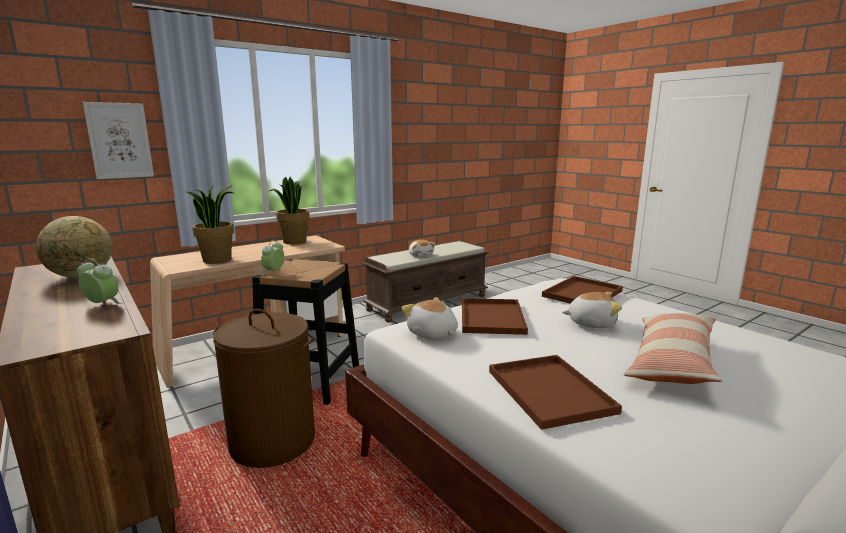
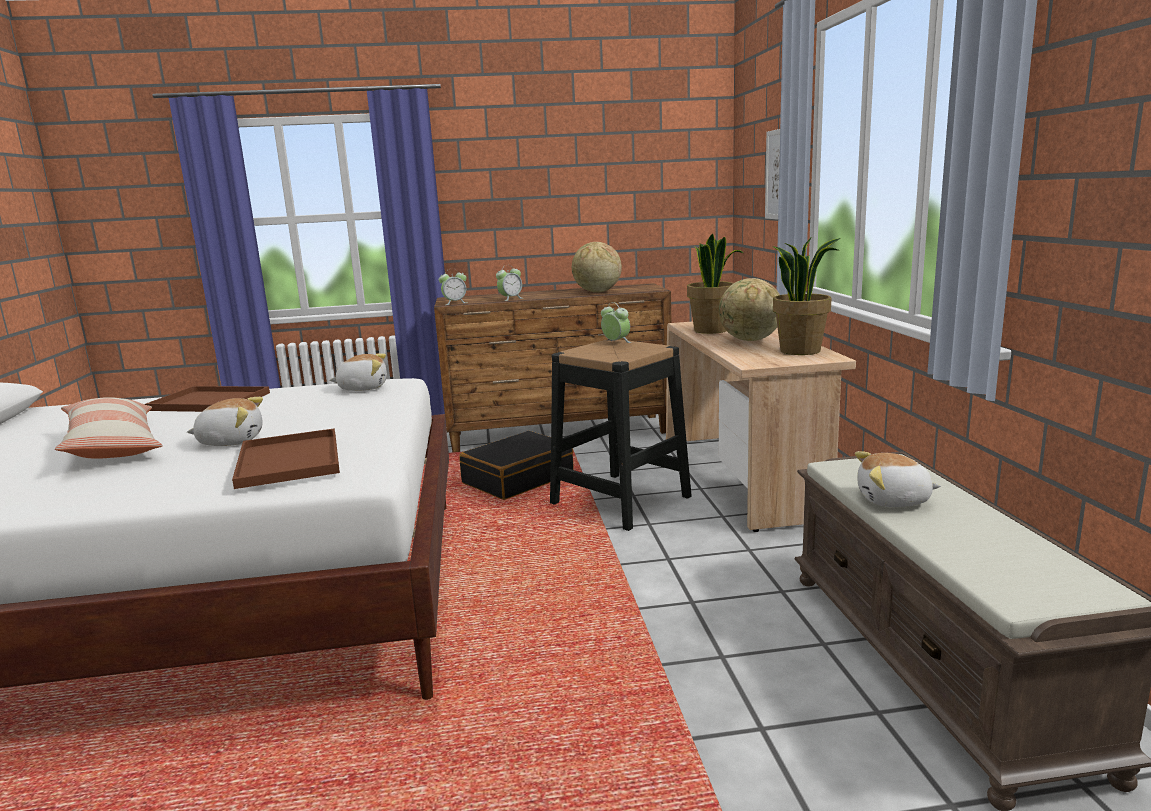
camera: 120 degrees right, 0 degrees up
brown laundry basket [213,309,315,468] -> black suitcase [460,431,574,500]
brown tray [462,298,528,335] -> none
plush toy [562,292,622,328] -> plush toy turned 135 degrees counterclockwise [187,397,263,446]
none -> alarm clock [439,271,466,305]
none -> globe [719,278,780,341]

